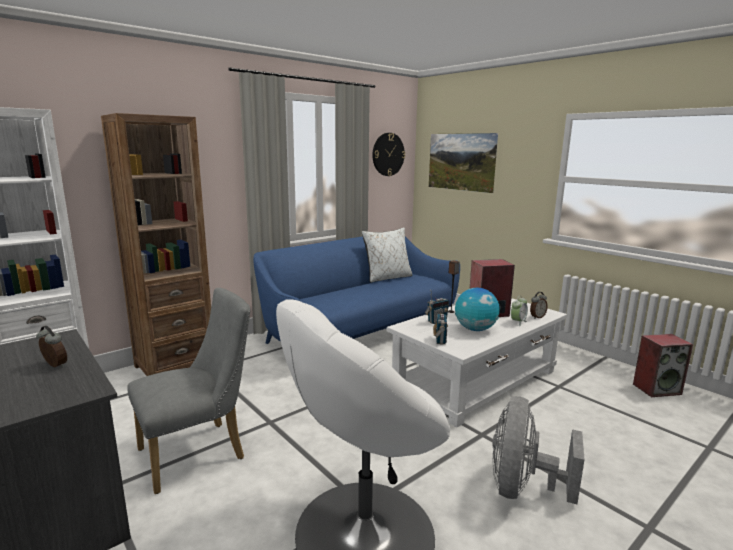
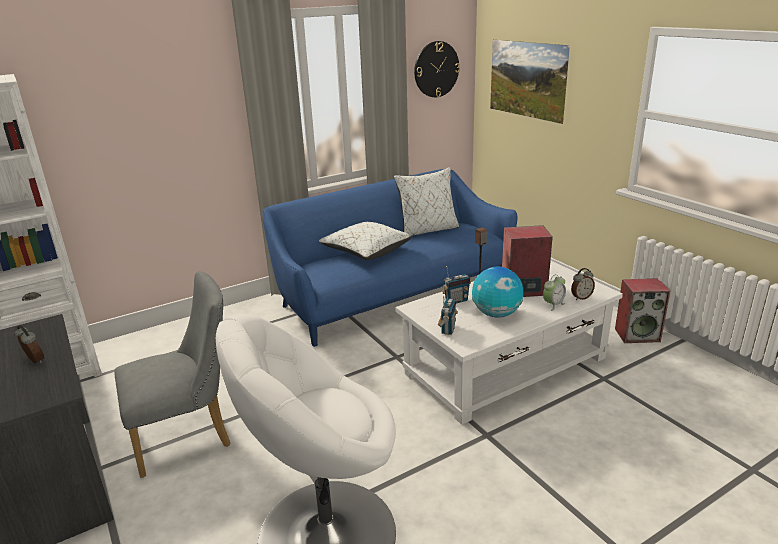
camera: 10 degrees right, 10 degrees up
brown bookcase [101,113,211,376] -> none
grey fan [492,396,585,504] -> none
speaker [633,334,693,397] -> speaker moved to [615,278,670,343]
none -> white pillow [319,222,412,260]

